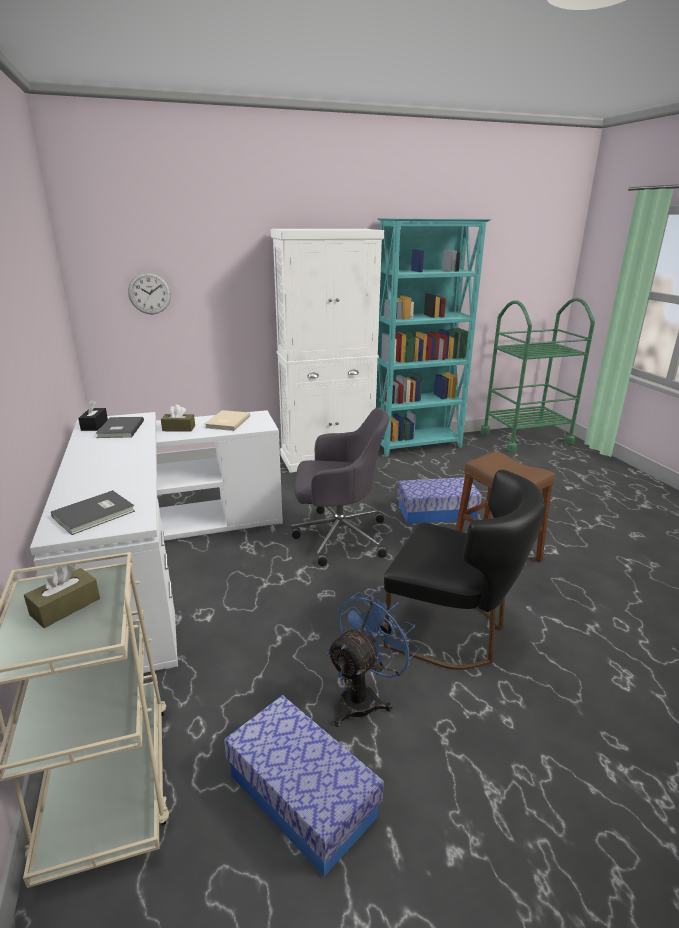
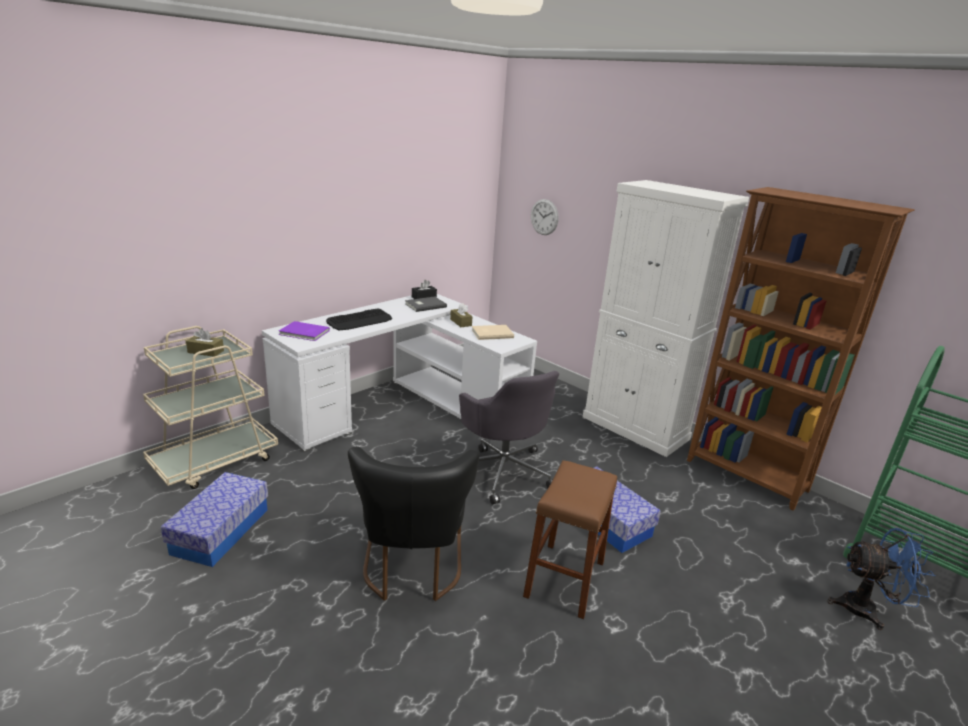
camera: 60 degrees right, 0 degrees up
grey book [51,490,135,535] -> purple book [279,321,330,341]
blue fan [326,590,419,727] -> blue fan moved to [827,528,936,630]
turquoise bookcase [376,218,491,457] -> brown bookcase [687,187,915,511]
none -> keyboard [326,308,392,330]

